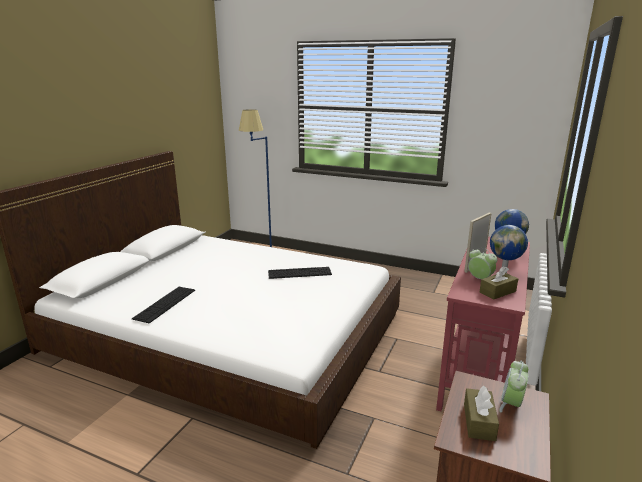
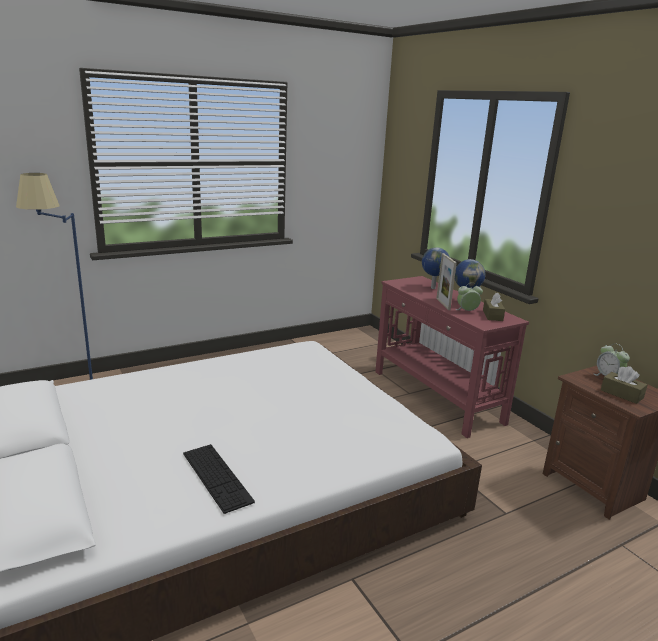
camera: 55 degrees left, 0 degrees up
keyboard [268,267,332,279] -> none

